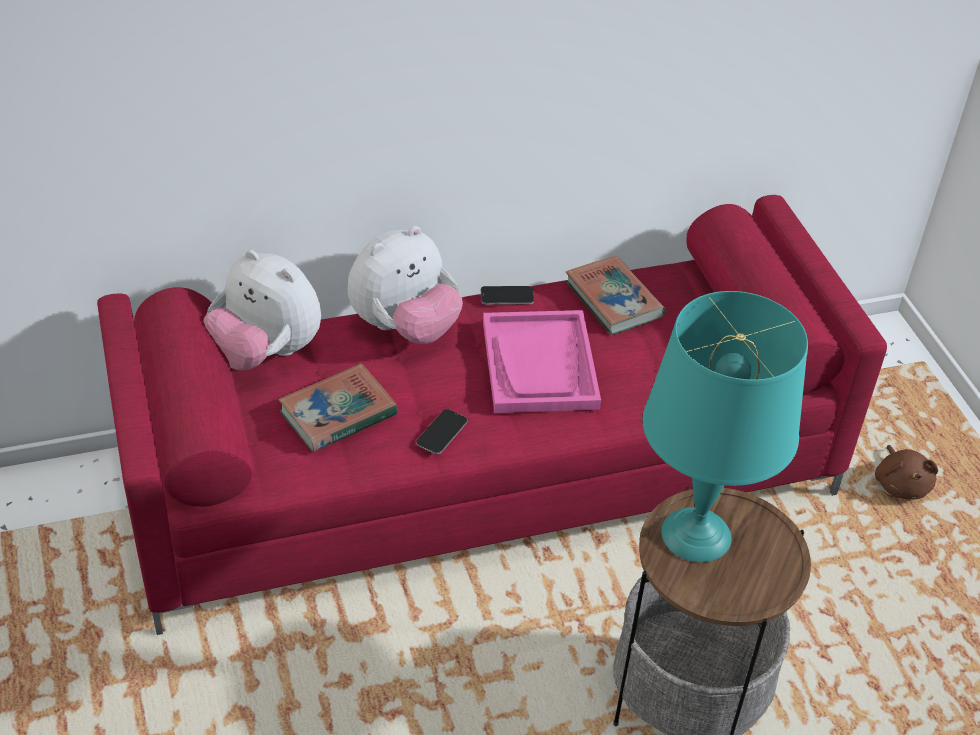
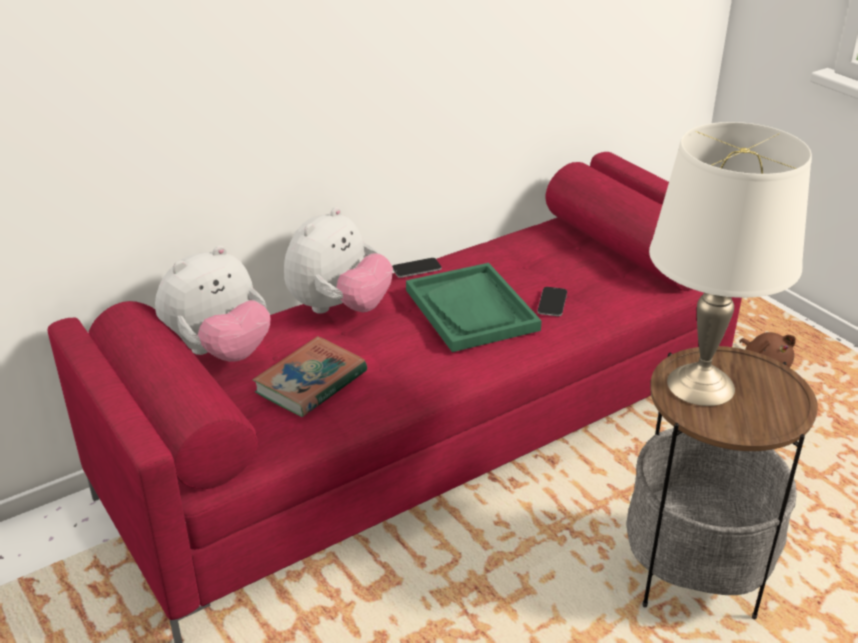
camera: 15 degrees left, 10 degrees down
plush toy [203,250,321,370] -> plush toy turned 60 degrees counterclockwise [155,245,271,362]
phone [416,409,468,454] -> phone moved to [537,287,567,316]
pink tray [483,310,601,413] -> green tray [406,263,542,352]
book [566,256,665,335] -> none
turquoise table lamp [643,291,808,562] -> white table lamp [649,122,812,406]

